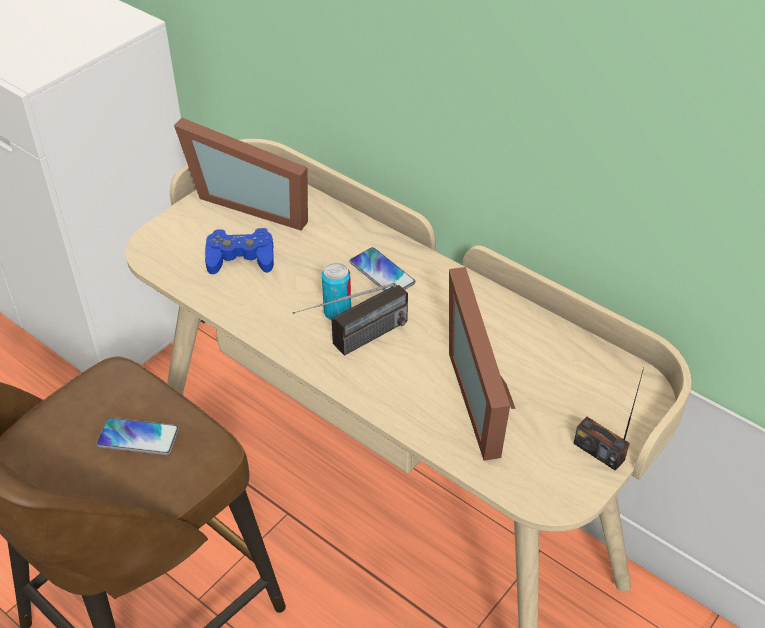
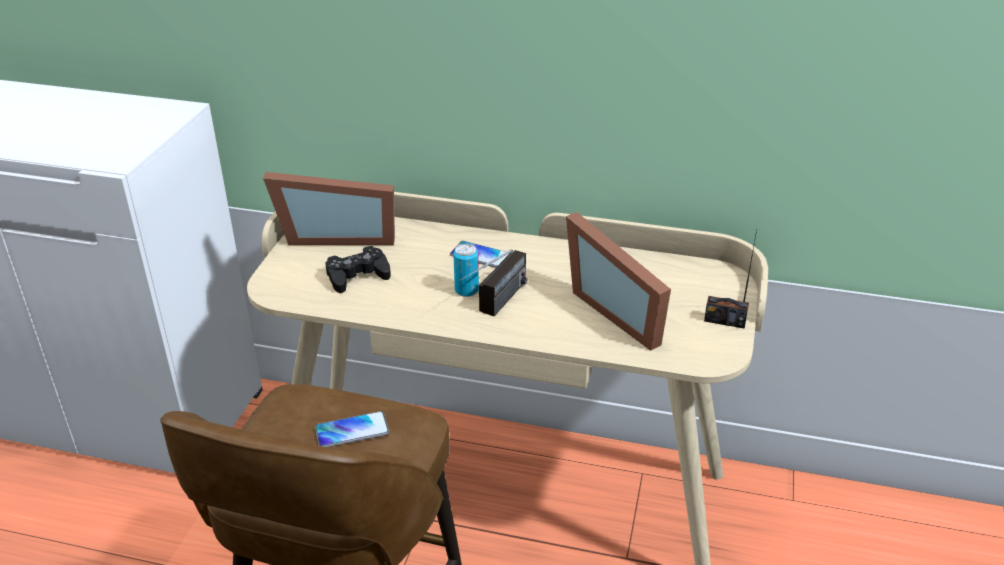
camera: 25 degrees left, 10 degrees down
blue game controller [205,228,274,274] -> black game controller [325,246,391,293]

